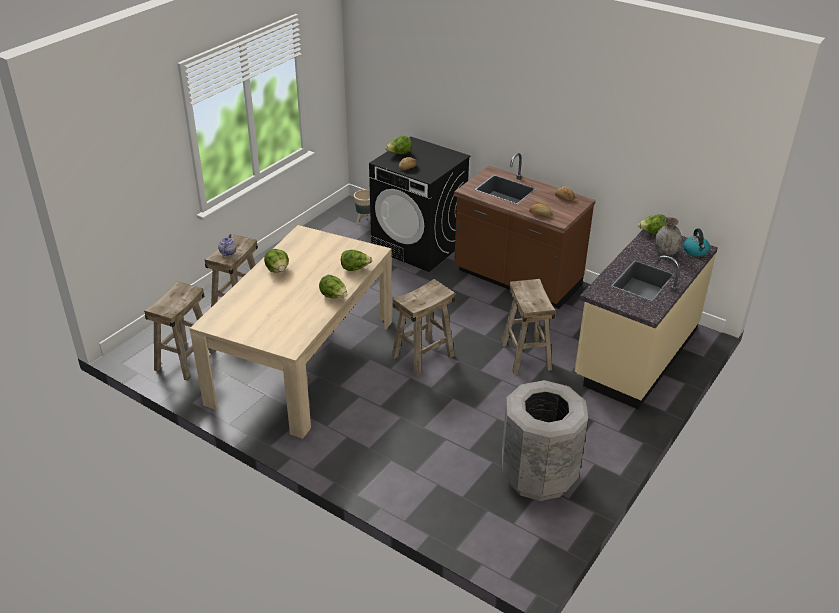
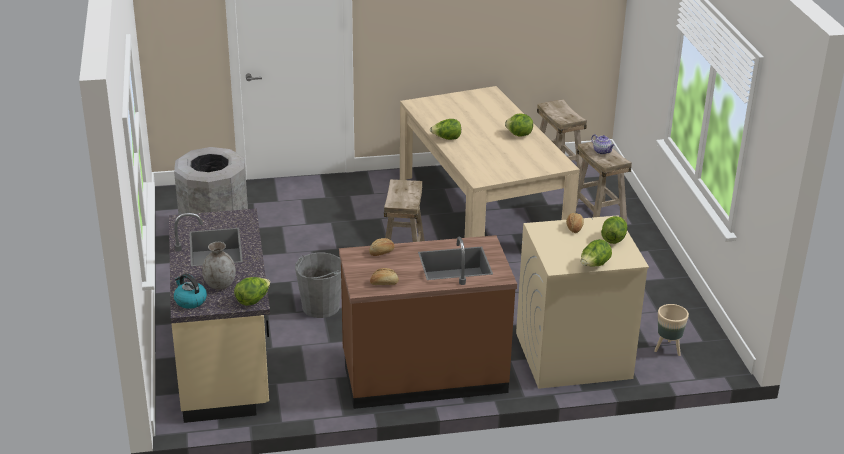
camera: 135 degrees right, 5 degrees down
lettuce [341,250,372,271] -> lettuce moved to [581,239,612,267]
black washing machine [369,137,471,272] -> beige washing machine [516,215,649,389]
beige stool [501,279,555,374] -> grey bucket [295,253,342,318]

